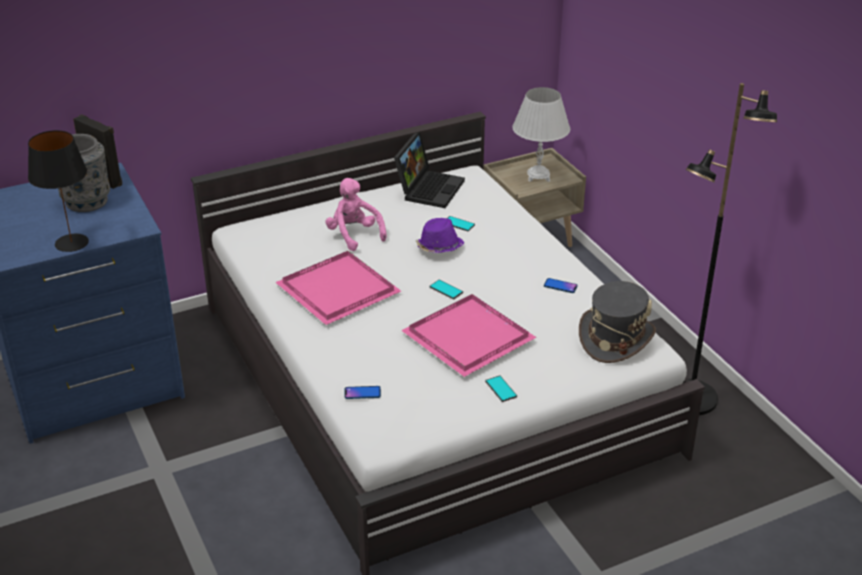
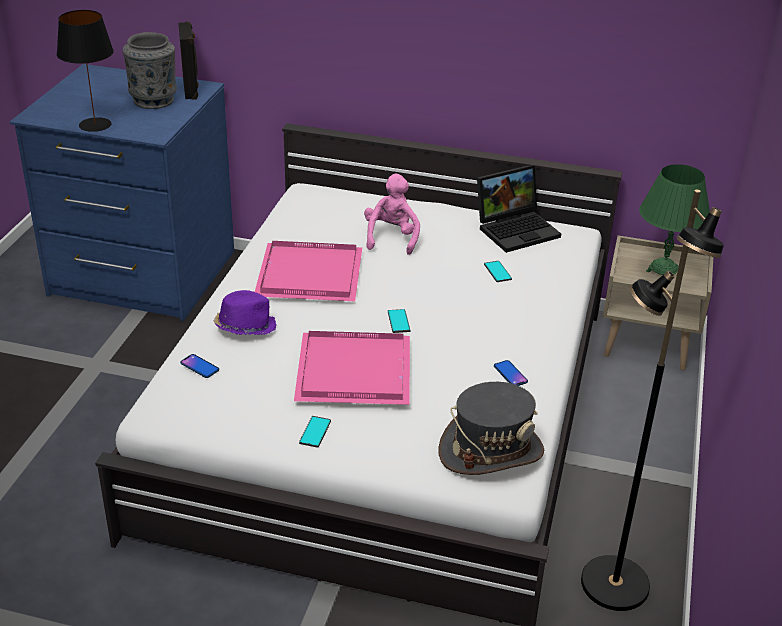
camera: 40 degrees right, 0 degrees up
purple hat [416,218,464,253] -> purple hat moved to [214,290,277,335]
white table lamp [512,87,570,182] -> green table lamp [639,164,710,275]

